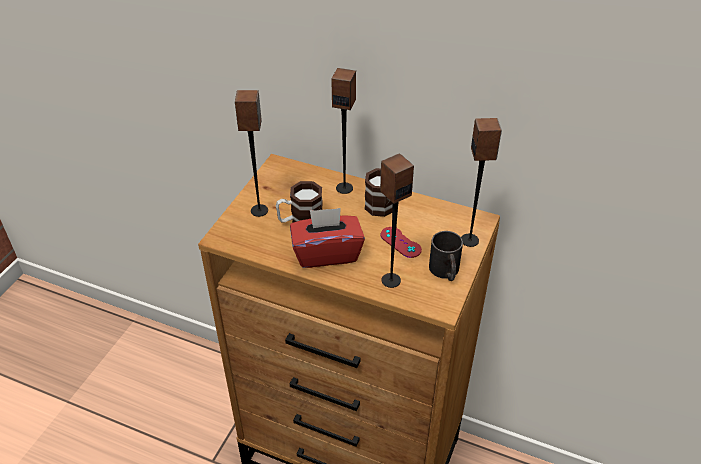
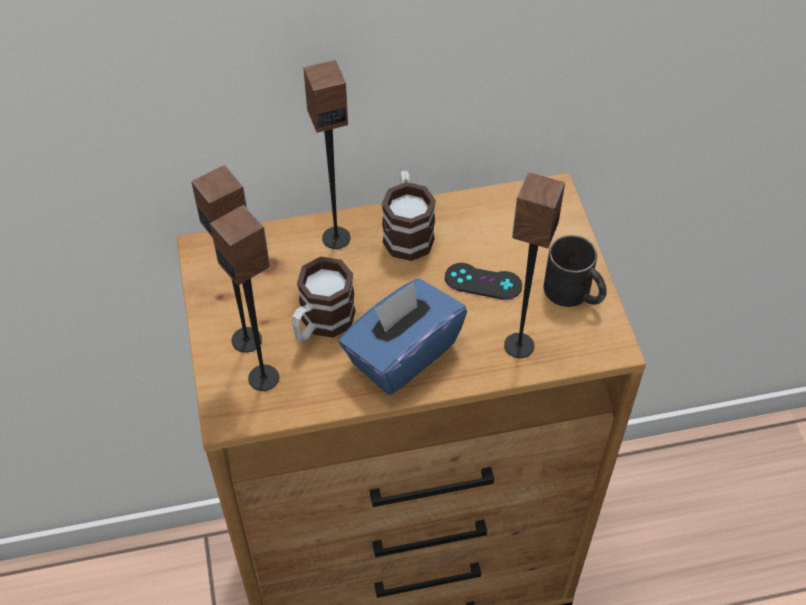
camera: 35 degrees left, 10 degrees up
red tissue box [290,208,365,268] -> blue tissue box [339,278,467,395]
red game controller [380,227,422,258] -> black game controller [445,263,522,300]
speaker [461,118,502,247] -> speaker moved to [210,205,279,391]

